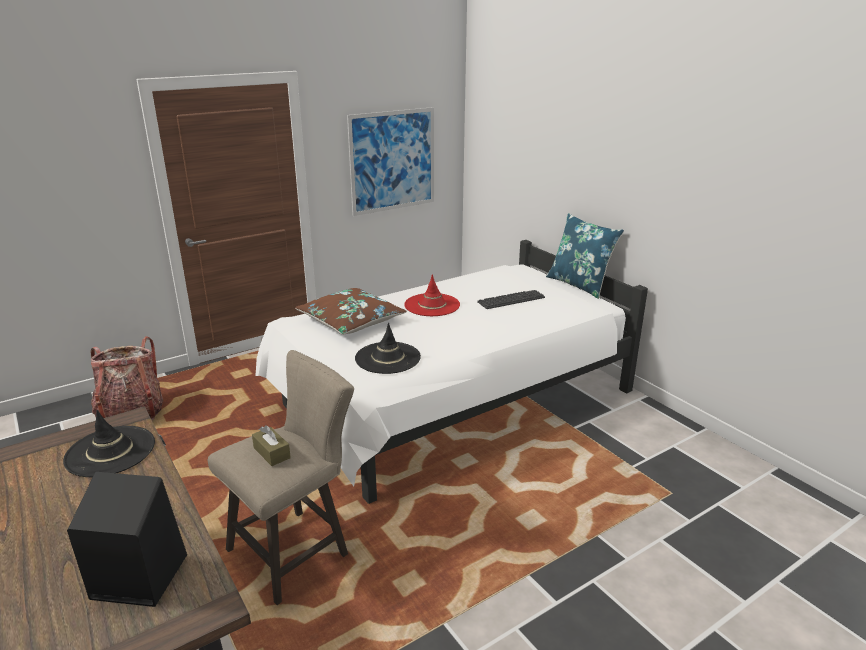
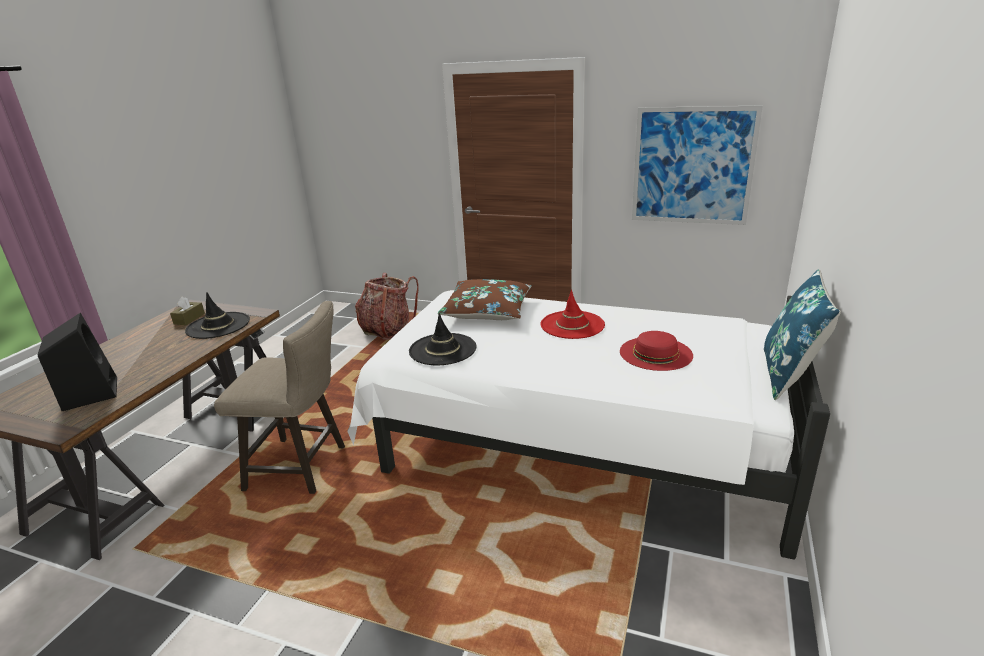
camera: 55 degrees right, 0 degrees up
brown tissue box [252,425,291,466] -> brown tissue box moved to [170,296,205,325]
keyboard [477,290,545,309] -> red hat [620,331,693,371]

